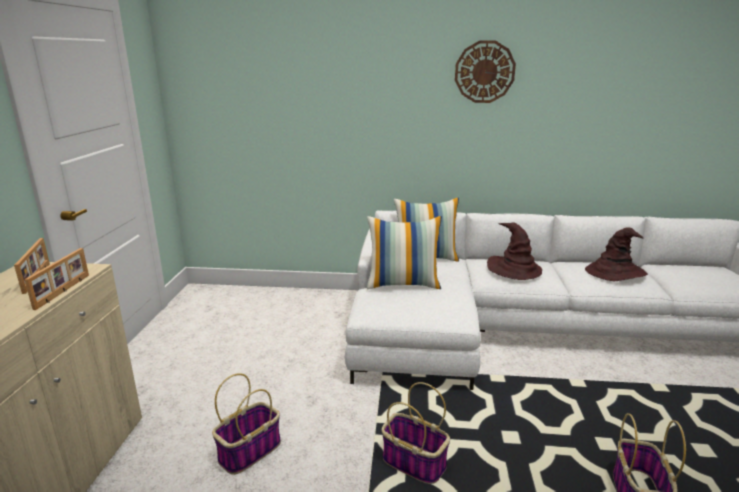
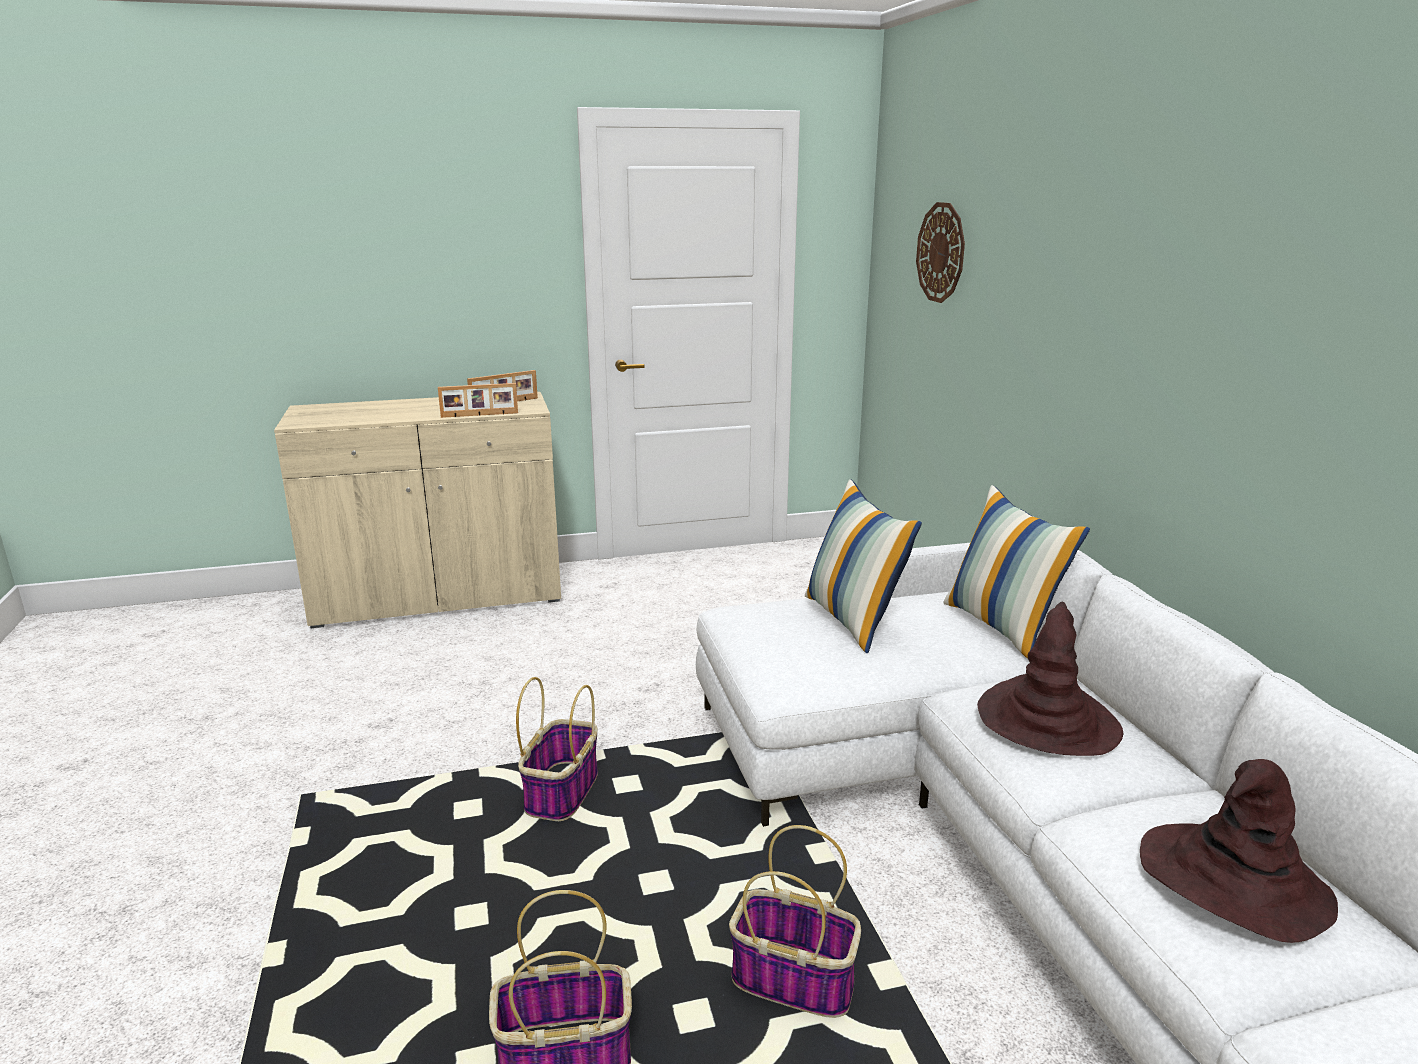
camera: 70 degrees right, 0 degrees up
basket [212,373,281,475] -> basket moved to [729,825,861,1018]
wall clock [455,41,516,103] -> wall clock moved to [916,202,965,303]

